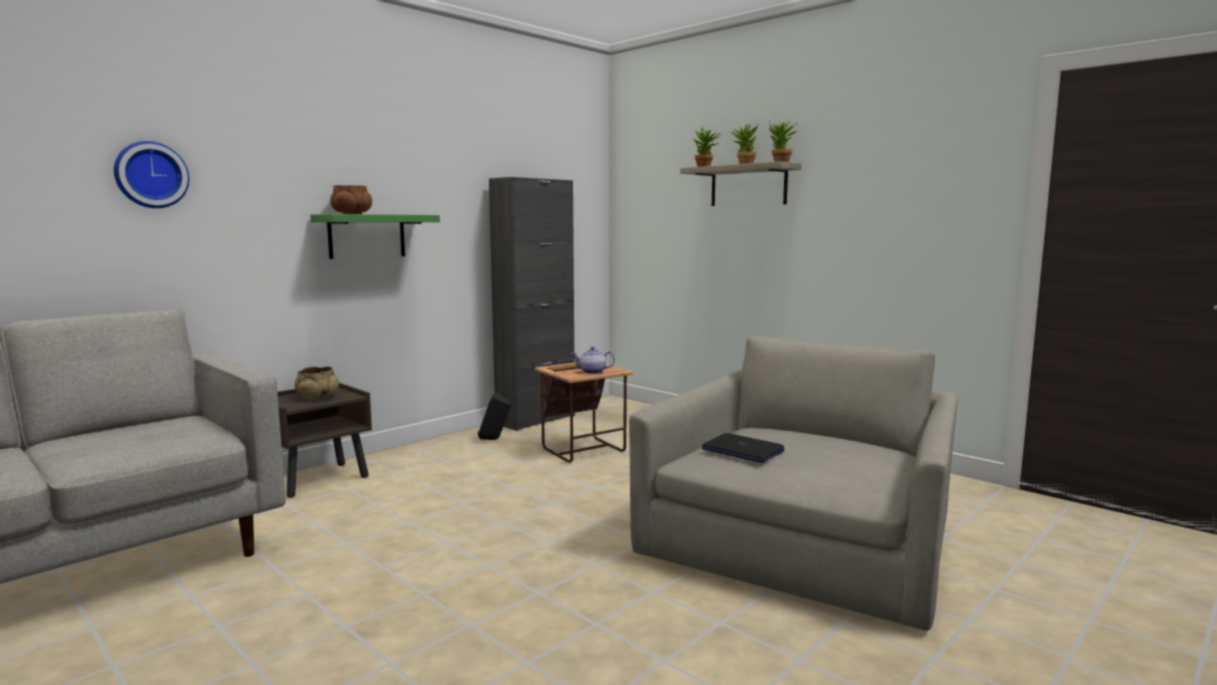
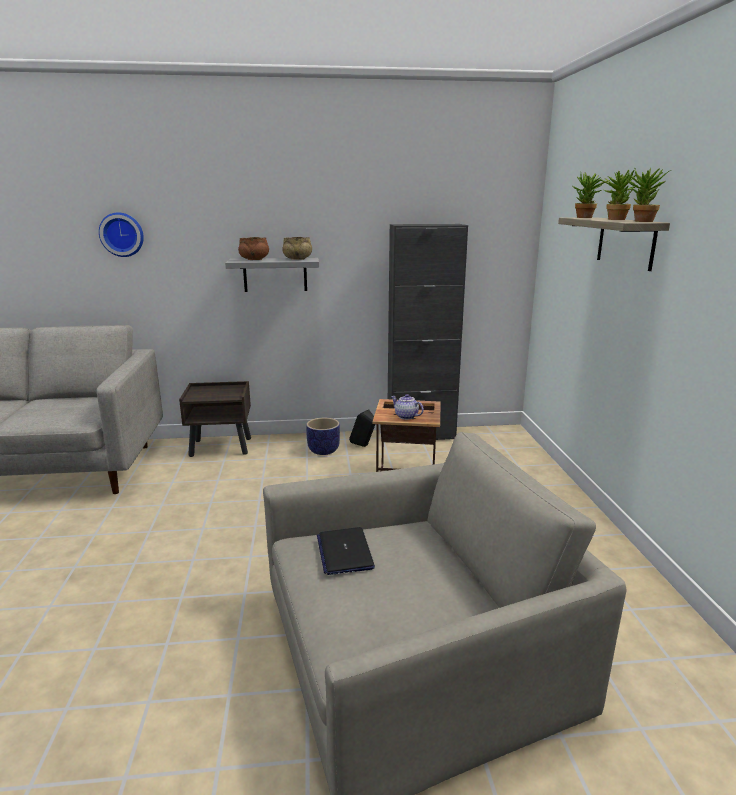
camera: 40 degrees right, 10 degrees up
beige bowl [295,367,339,400] -> beige bowl moved to [282,237,312,260]
green shelf [310,214,440,259] -> grey shelf [225,258,319,292]
none -> planter [306,418,340,455]

